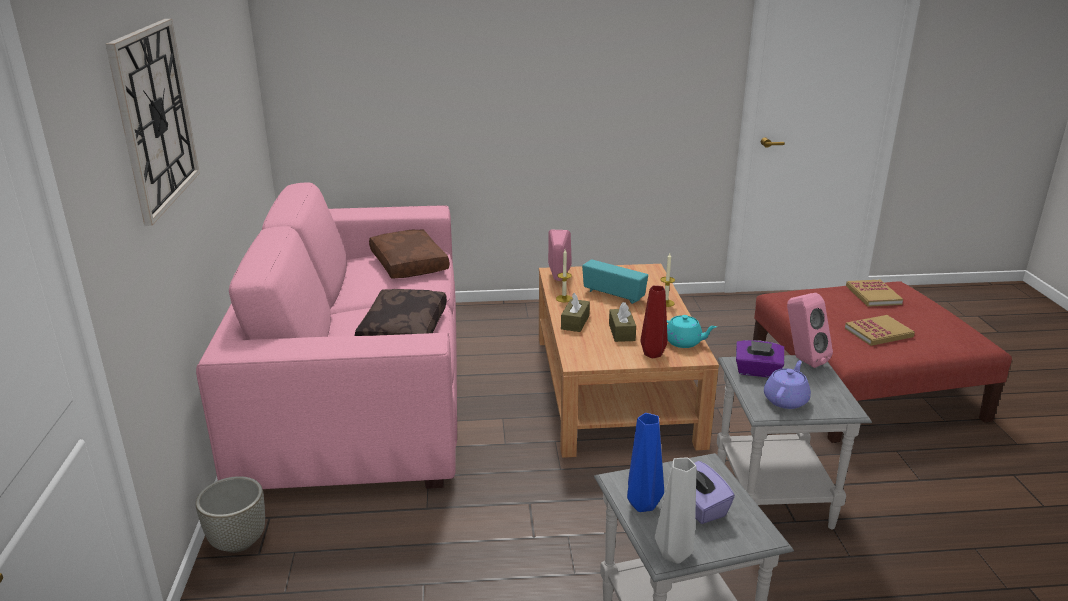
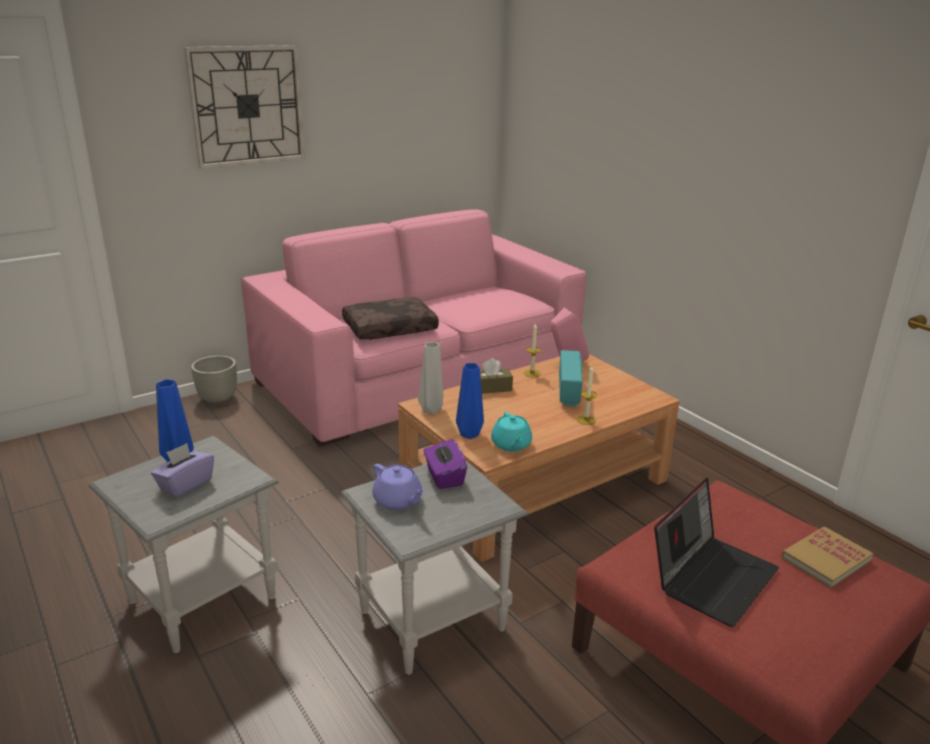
camera: 60 degrees right, 0 degrees up
brown pillow [369,229,450,279] -> none
brown tissue box [609,302,636,342] -> none
red vase [641,285,668,358] -> blue vase [456,363,484,439]
grey vase [655,458,696,564] -> grey vase moved to [418,342,444,414]
purple teapot [764,360,811,409] -> purple teapot turned 45 degrees clockwise [372,464,425,510]
pink speaker [787,293,833,368] -> none
book [845,315,915,346] -> laptop [654,478,779,627]

